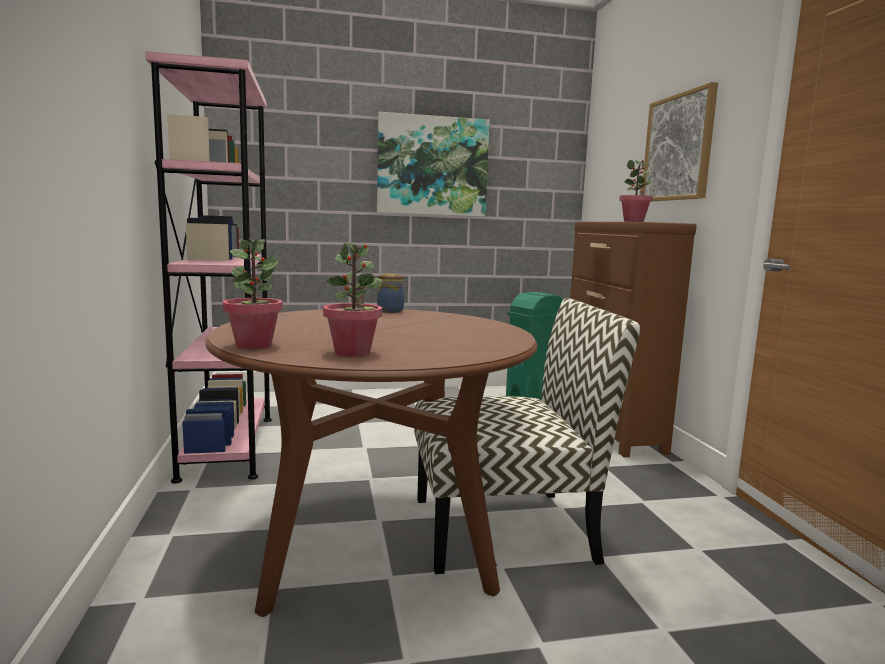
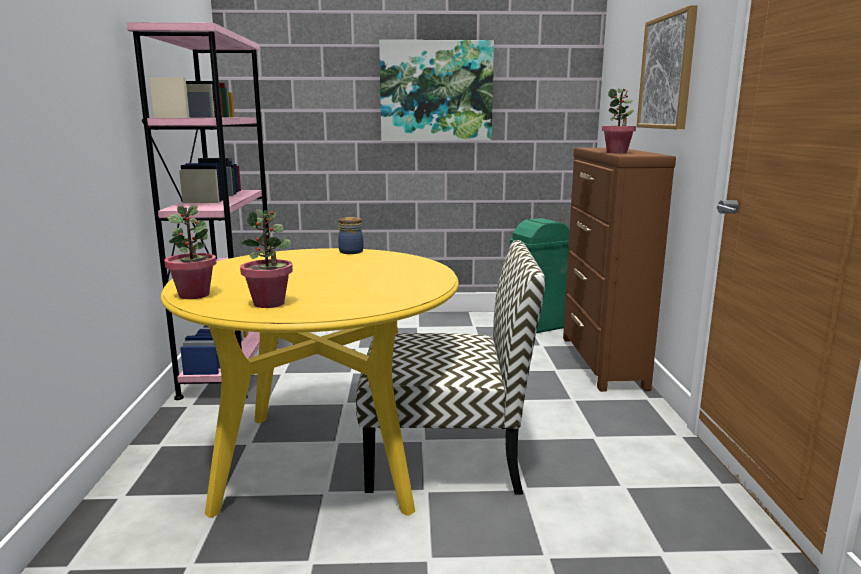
camera: 10 degrees right, 5 degrees up
brown dining table [205,309,538,617] -> yellow dining table [161,248,459,518]

